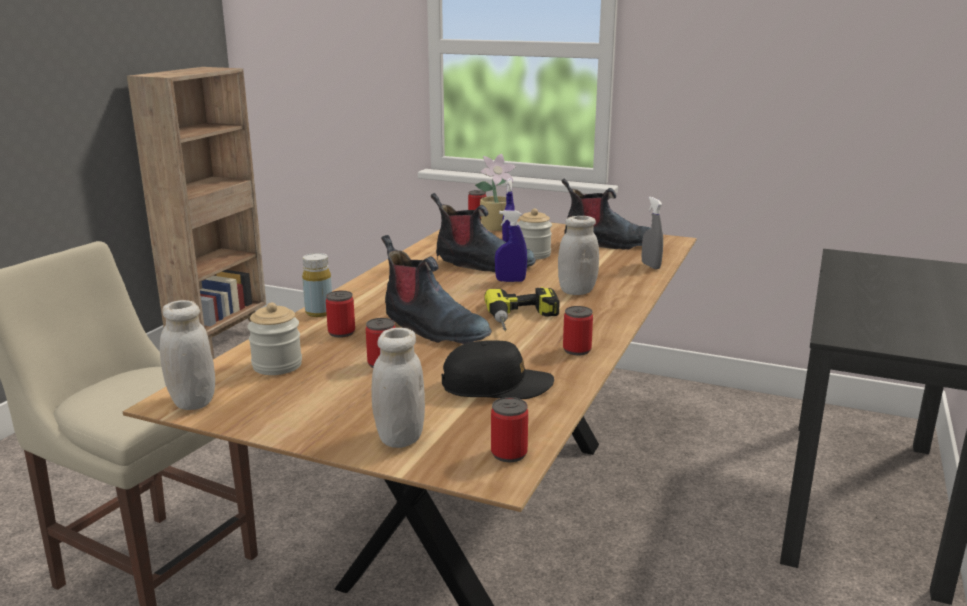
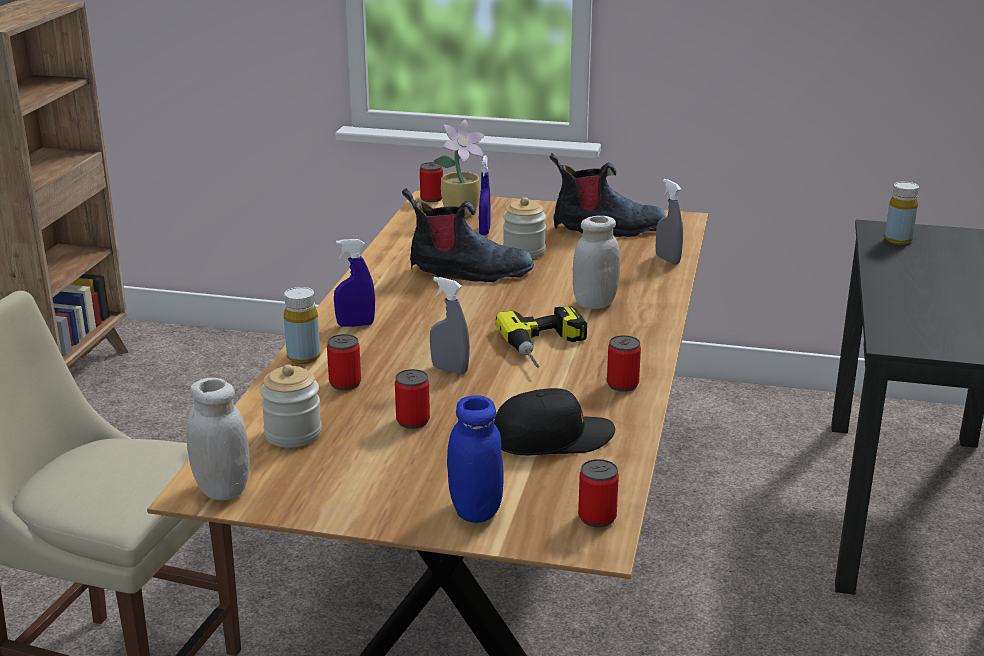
camera: 10 degrees left, 5 degrees up
white jar [371,328,425,448] -> blue jar [447,395,504,523]
boot [381,235,492,344] -> grey spray bottle [430,277,470,374]
blue spray bottle [495,210,527,282] -> blue spray bottle moved to [334,239,375,327]
none -> yellow bottle [885,182,919,244]

